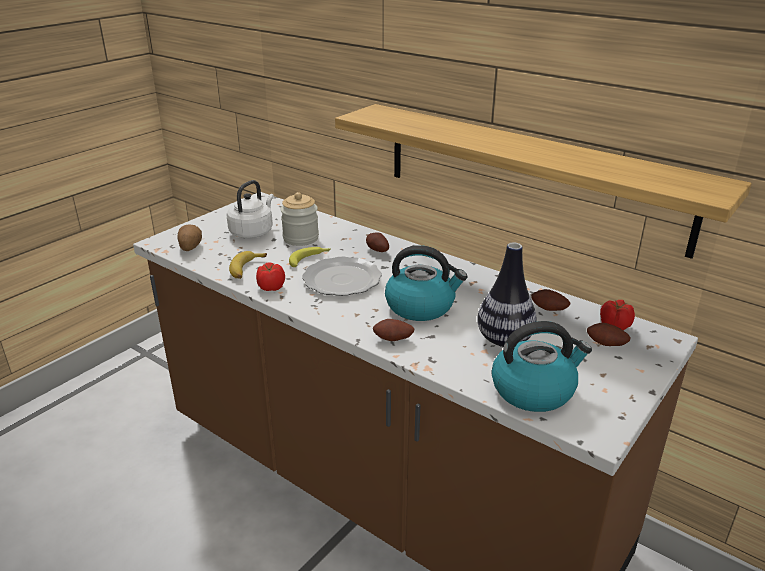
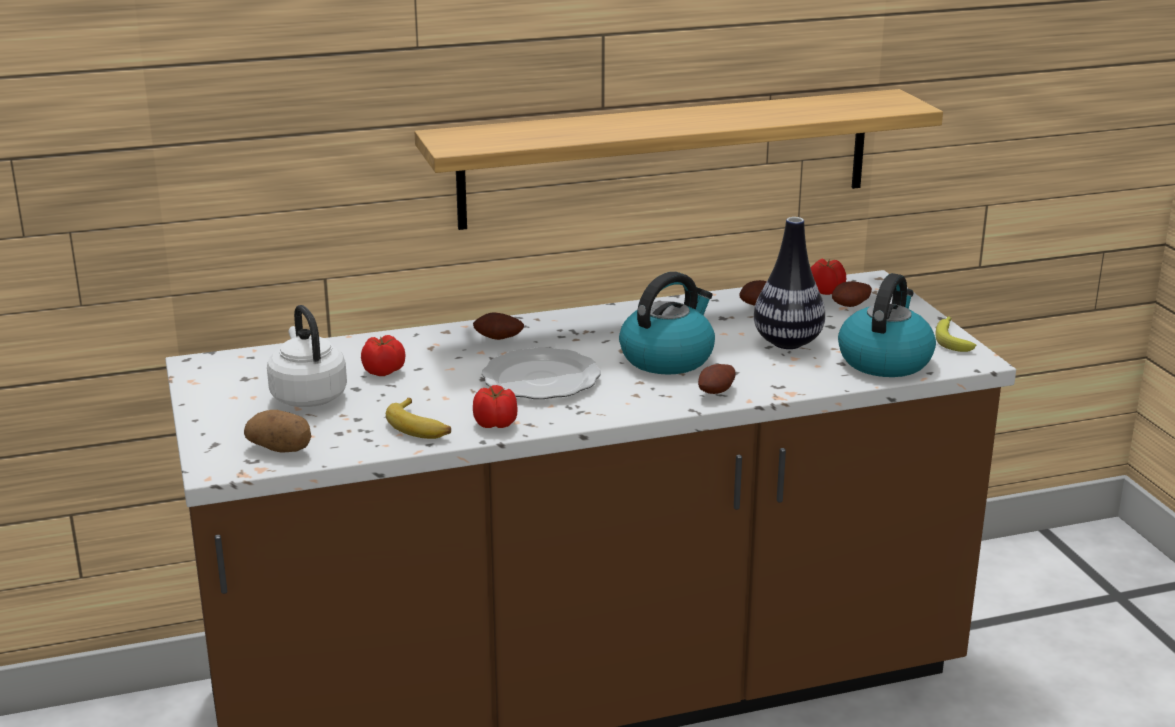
camera: 55 degrees left, 5 degrees down
jar [280,192,319,246] -> tomato [361,335,406,376]
banana [289,247,331,267] -> banana moved to [935,316,976,352]

